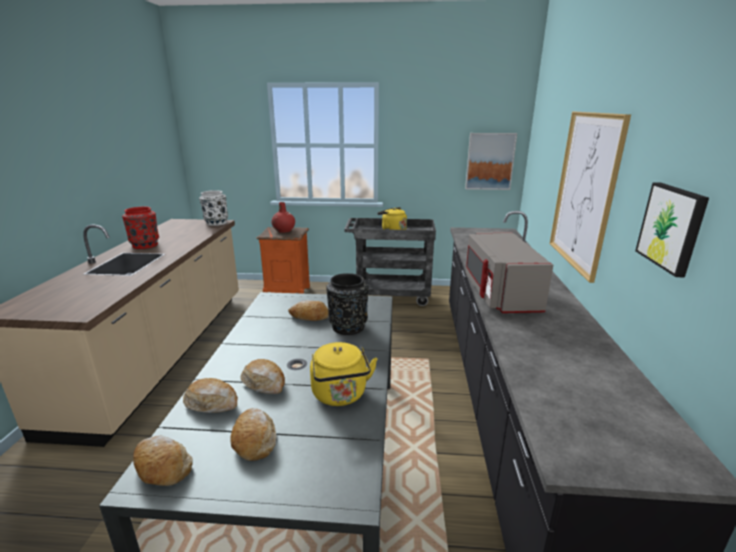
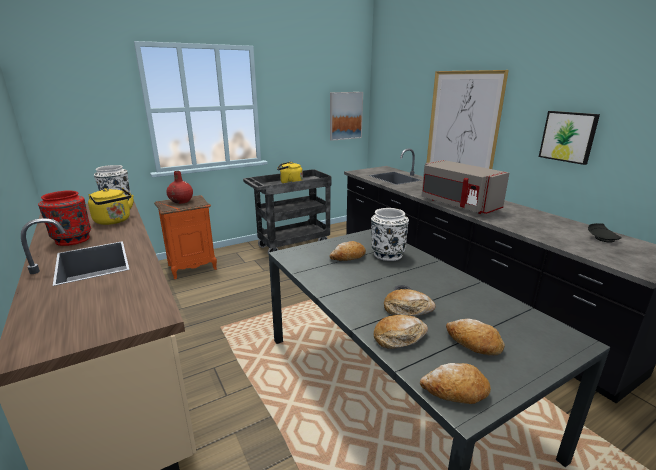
camera: 35 degrees left, 0 degrees up
yellow kettle [310,342,378,406] -> yellow kettle moved to [88,187,134,225]
black vase [326,273,369,335] -> white vase [371,208,409,261]
none -> black plate [588,223,622,242]

